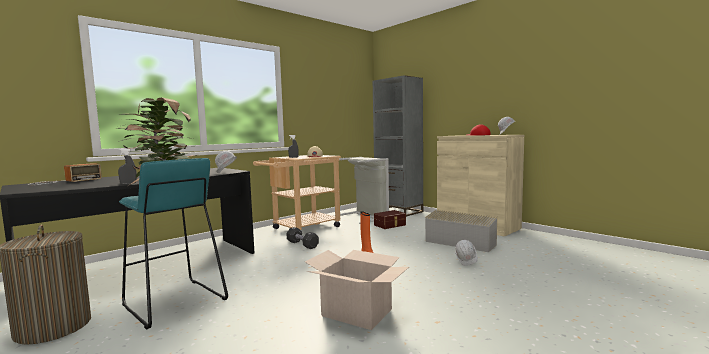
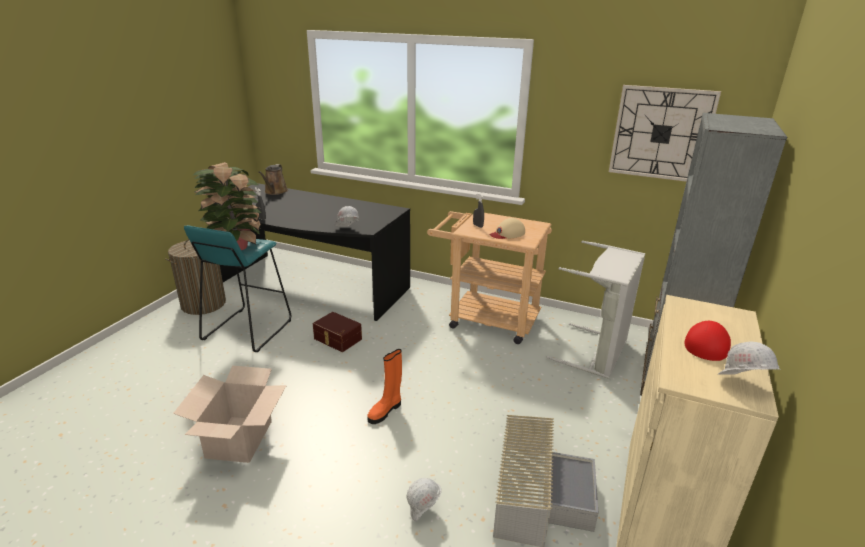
camera: 65 degrees right, 20 degrees up
radio [30,163,102,185] -> brown watering can [258,164,288,195]
black dumbbell [286,227,319,249] -> none
brown storage box [374,210,406,229] -> brown storage box moved to [313,312,362,352]
none -> wall clock [609,85,721,182]

